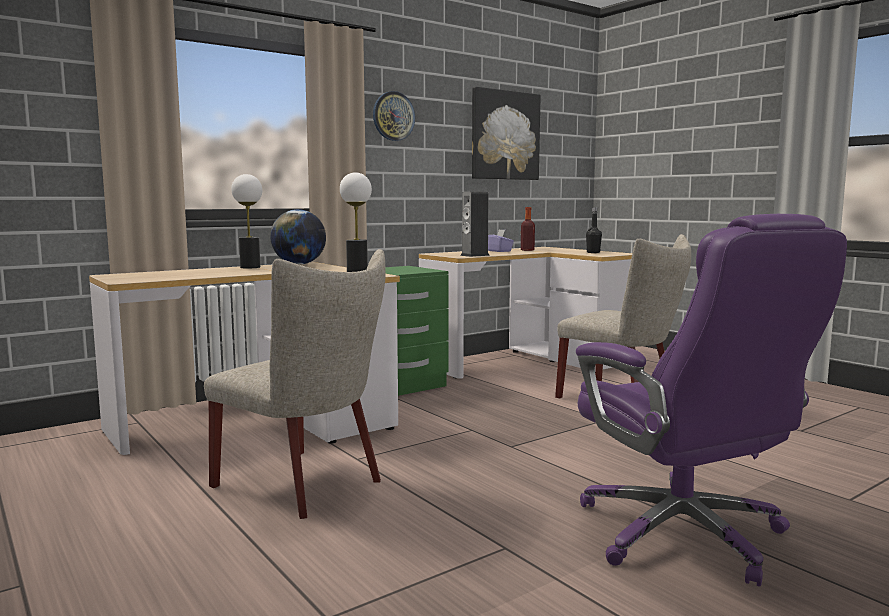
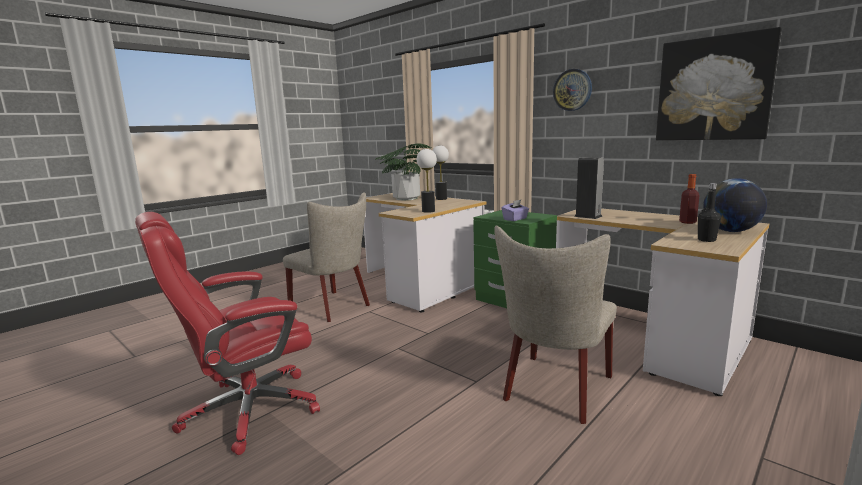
camera: 80 degrees right, 5 degrees up
beige chair [204,249,385,519] -> beige chair turned 75 degrees counterclockwise [283,192,370,322]
globe [270,209,326,265] -> globe moved to [703,178,767,232]
purple tissue box [488,230,514,252] -> purple tissue box moved to [502,199,529,221]
purple office chair [576,214,847,587] -> red office chair [135,212,320,455]
none -> potted plant [375,144,431,201]

